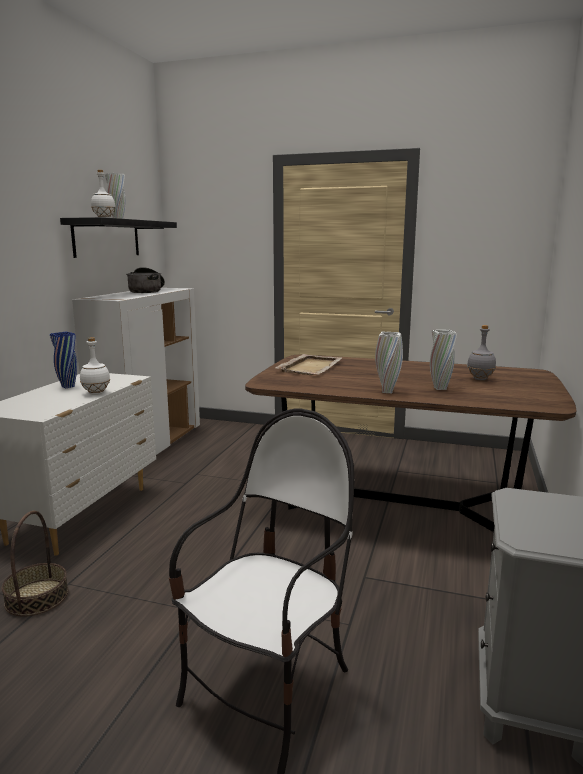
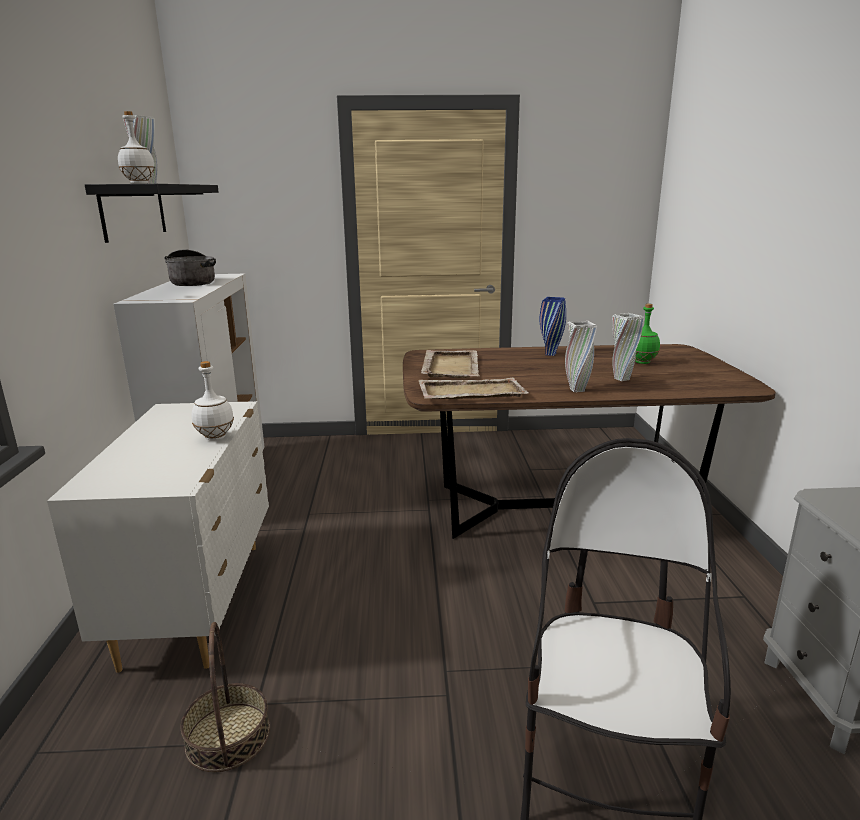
camera: 20 degrees left, 5 degrees up
blue vase [50,332,77,388] -> blue vase moved to [540,297,566,356]
grey bottle [467,325,496,380] -> green bottle [635,303,660,364]
none -> beige tray [418,378,528,399]

